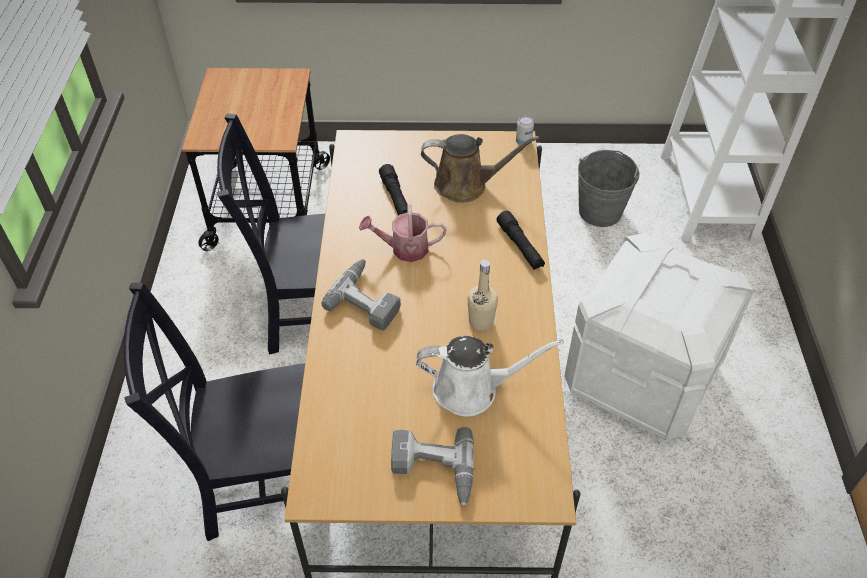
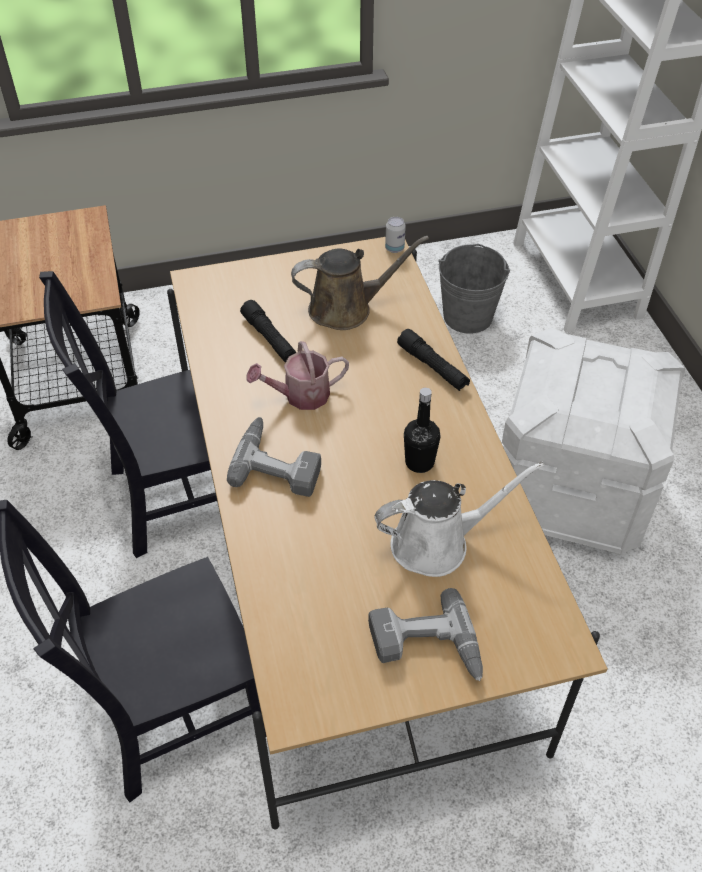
camera: 15 degrees left, 0 degrees up
beige bottle [467,260,498,331] -> black bottle [404,388,440,473]

